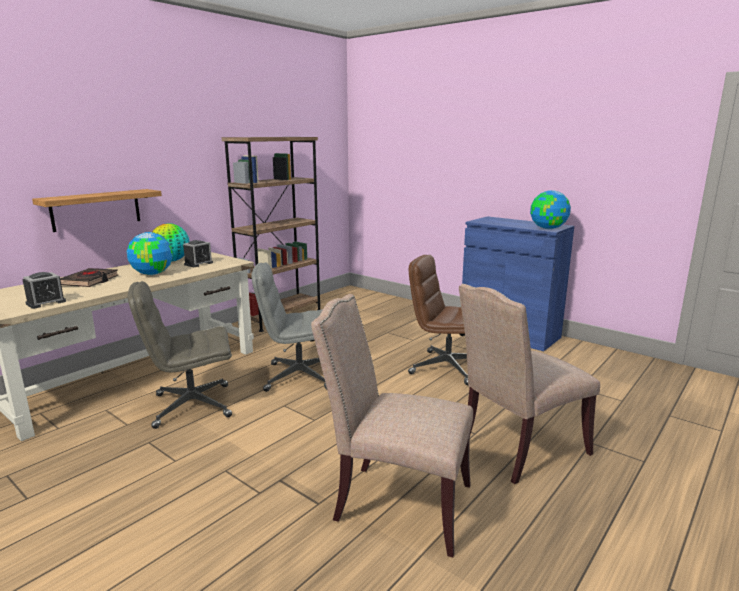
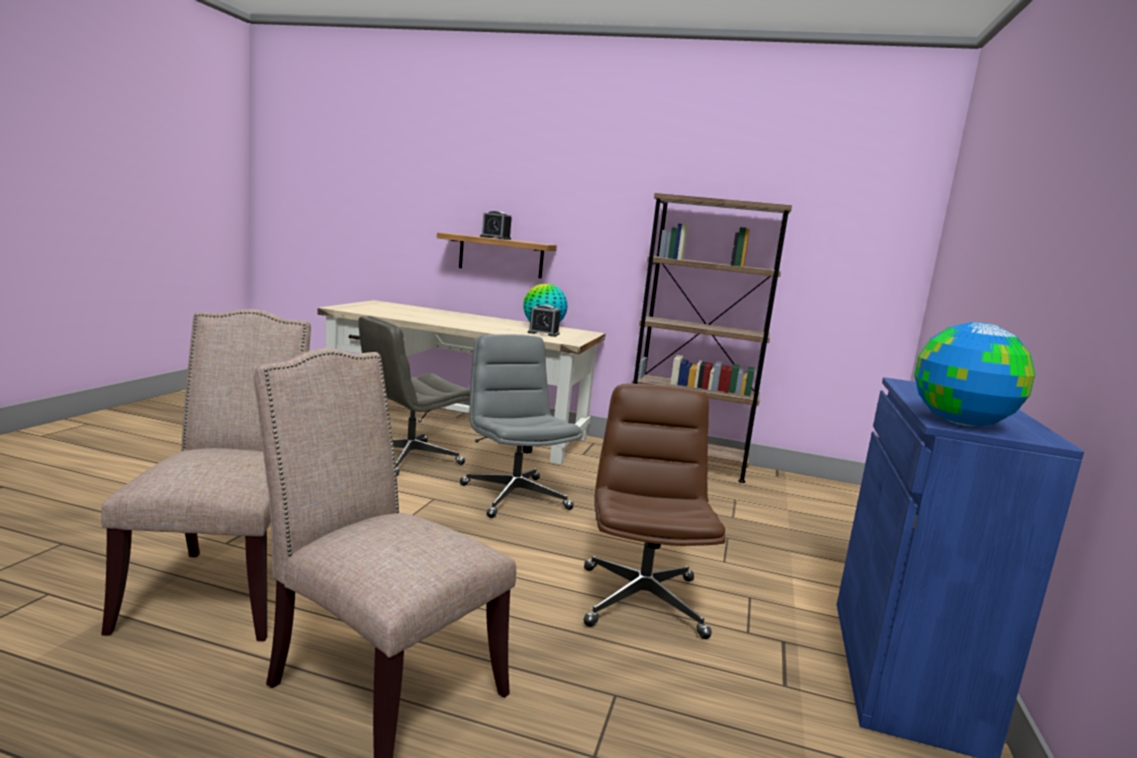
camera: 65 degrees right, 5 degrees down
alarm clock [22,272,66,309] -> alarm clock moved to [480,211,512,240]
black book [60,268,118,287] -> none
globe [127,232,173,275] -> none
grey office chair [128,281,232,429] -> grey office chair turned 90 degrees counterclockwise [358,316,470,476]

